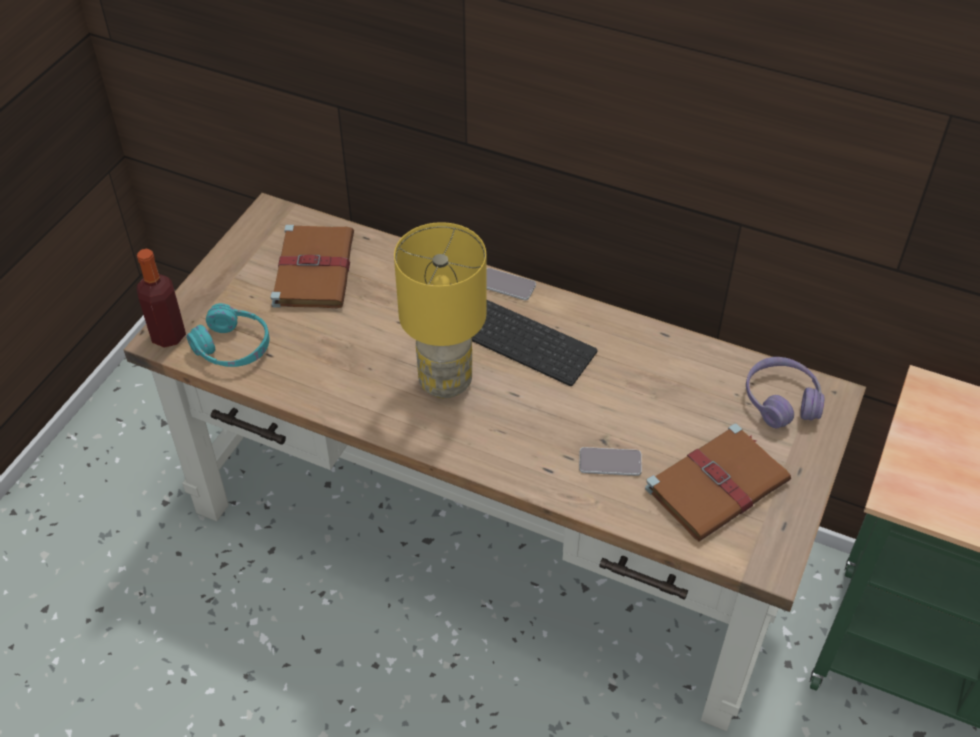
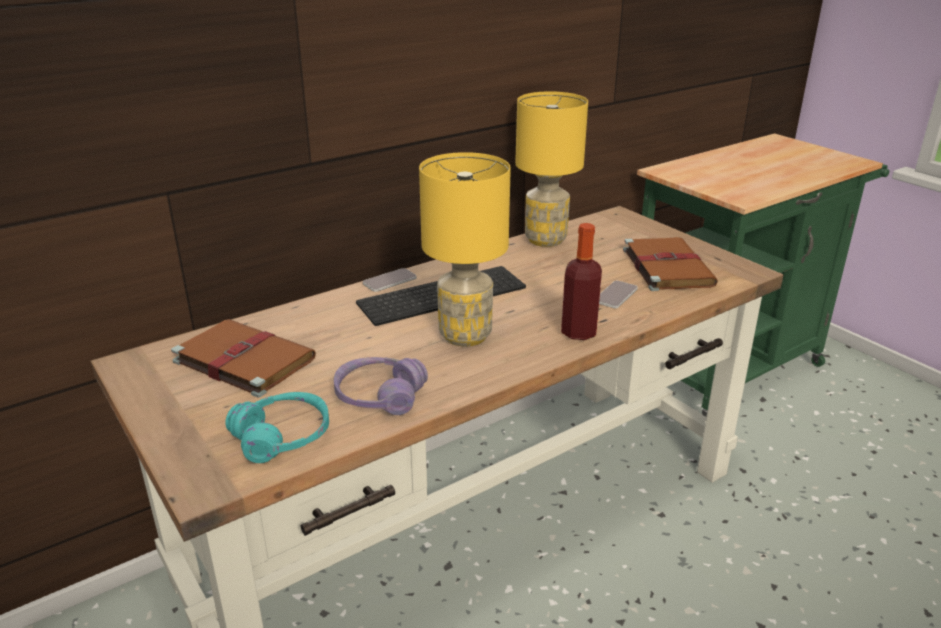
camera: 60 degrees left, 20 degrees down
bottle [136,249,186,348] -> bottle moved to [561,223,602,340]
purple headphones [746,357,824,428] -> purple headphones moved to [334,357,428,415]
none -> yellow table lamp [515,91,588,247]

